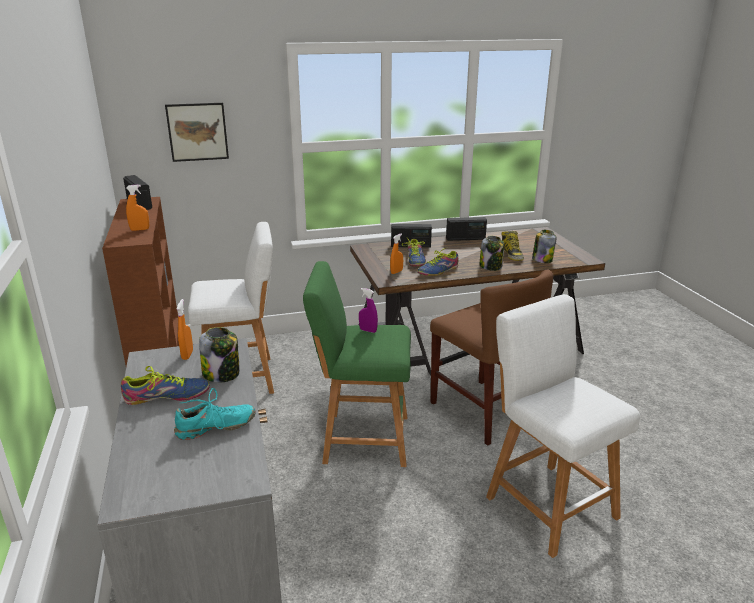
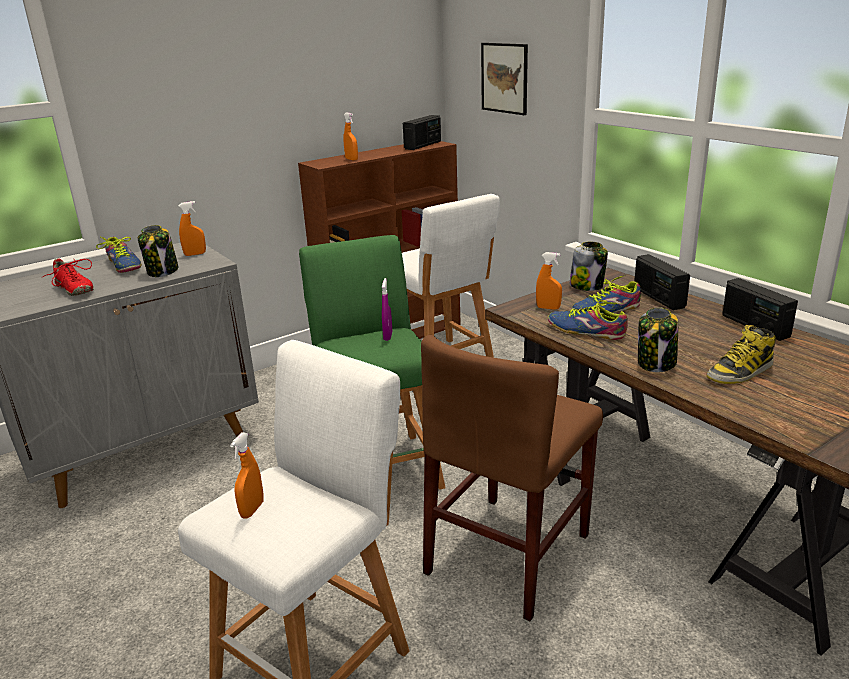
camera: 70 degrees right, 0 degrees up
turquoise shoe [174,388,256,440] -> red shoe [43,258,94,296]
jar [532,230,557,263] -> jar moved to [570,241,608,291]
none -> orange spray bottle [230,432,264,519]

